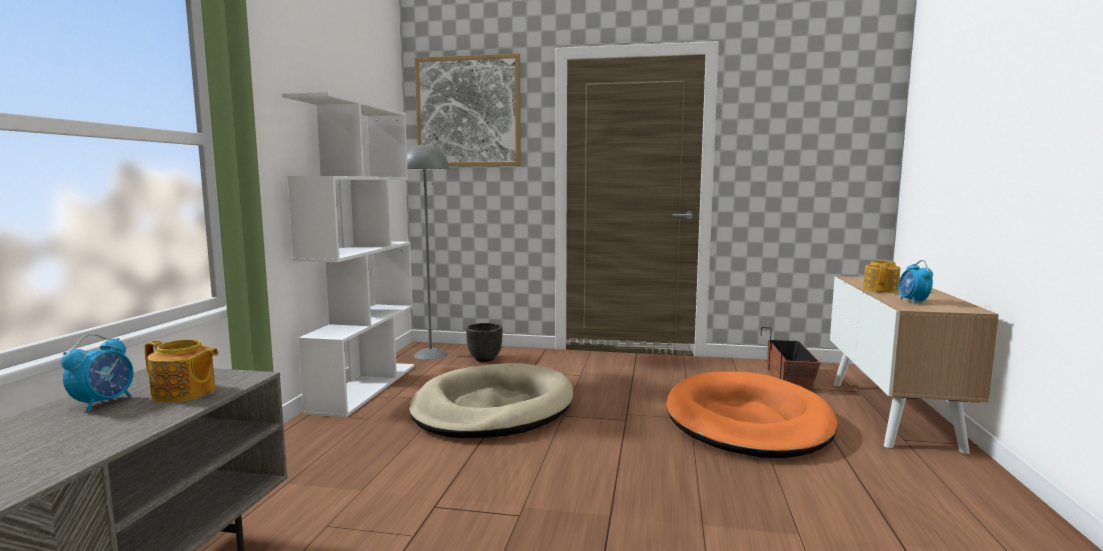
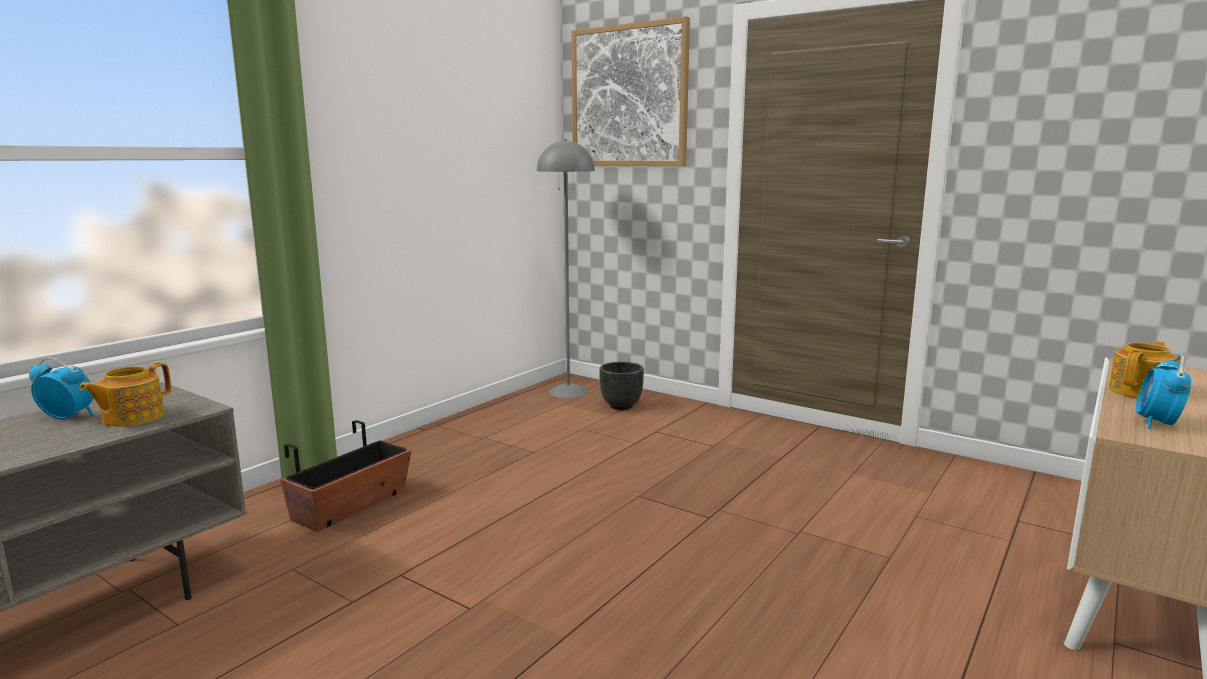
camera: 25 degrees right, 5 degrees up
alarm clock [61,334,134,412] -> alarm clock turned 120 degrees counterclockwise [29,357,94,419]
teapot [145,340,219,402] -> teapot turned 75 degrees clockwise [79,362,171,427]
white bookcase [282,92,415,417] -> none
beige dog bed [409,363,573,438] -> none
orange dog bed [666,372,837,458] -> none
planter [761,327,820,391] -> planter moved to [280,420,412,532]

